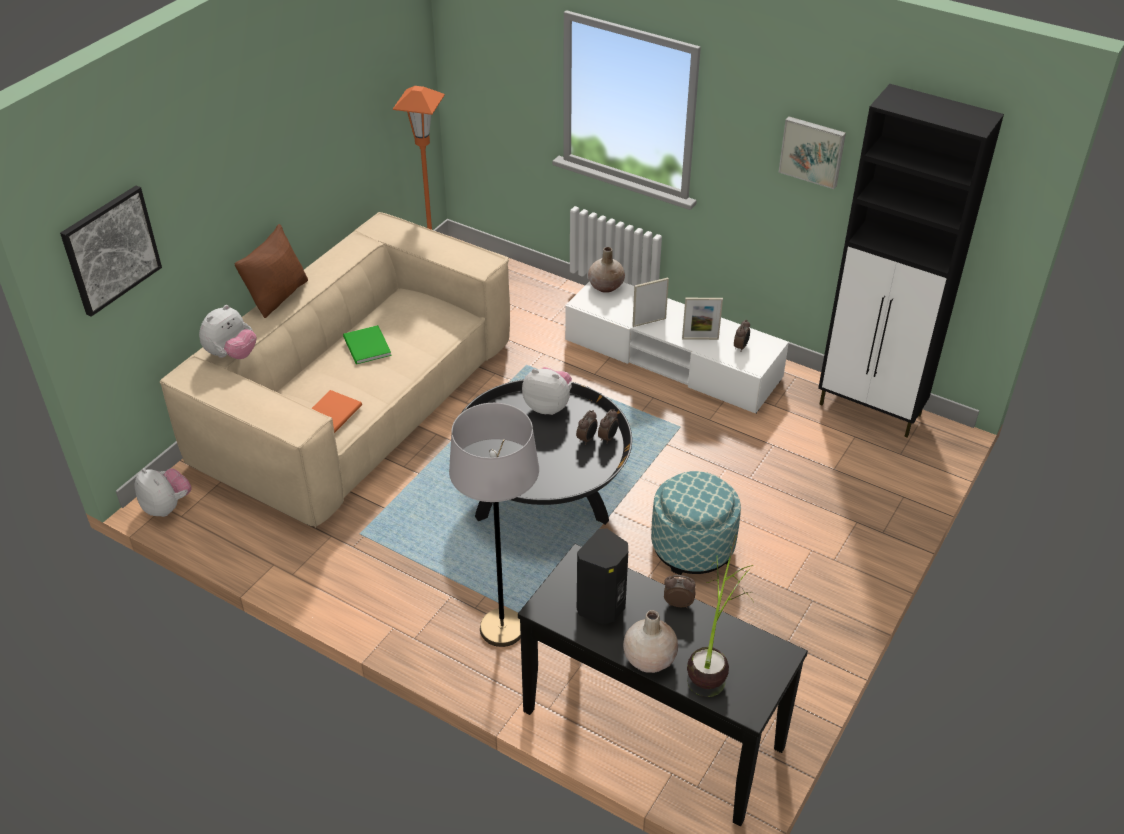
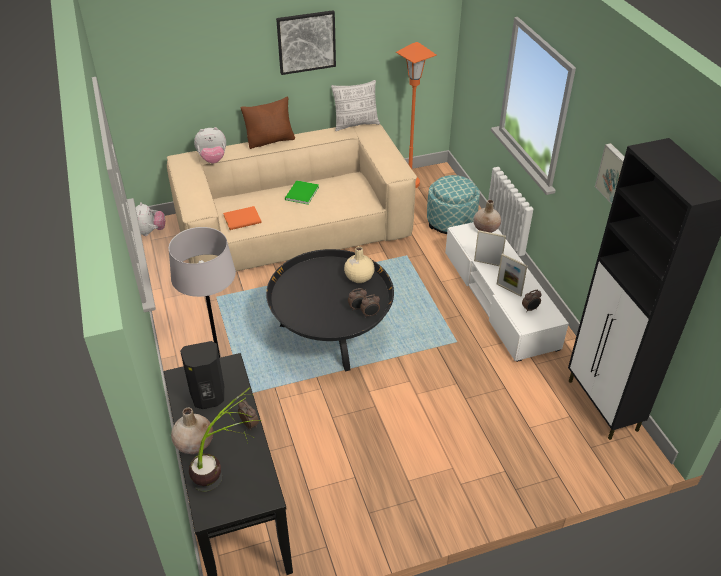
camera: 40 degrees right, 0 degrees up
picture [60,186,162,317] -> picture moved to [276,10,336,75]
plush toy [522,367,572,415] -> beige vase [344,246,374,283]
ottoman [651,471,741,575] -> ottoman moved to [427,175,480,234]
none -> pillow [331,80,380,131]

